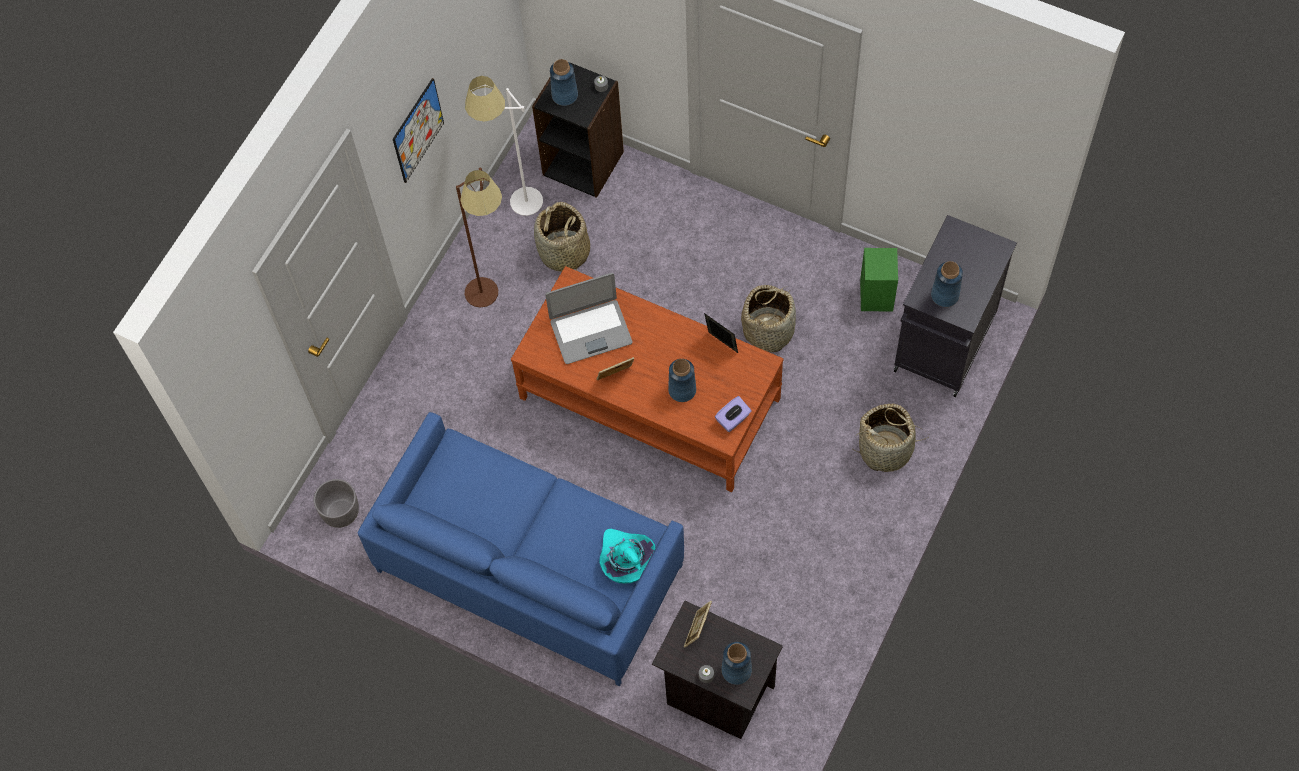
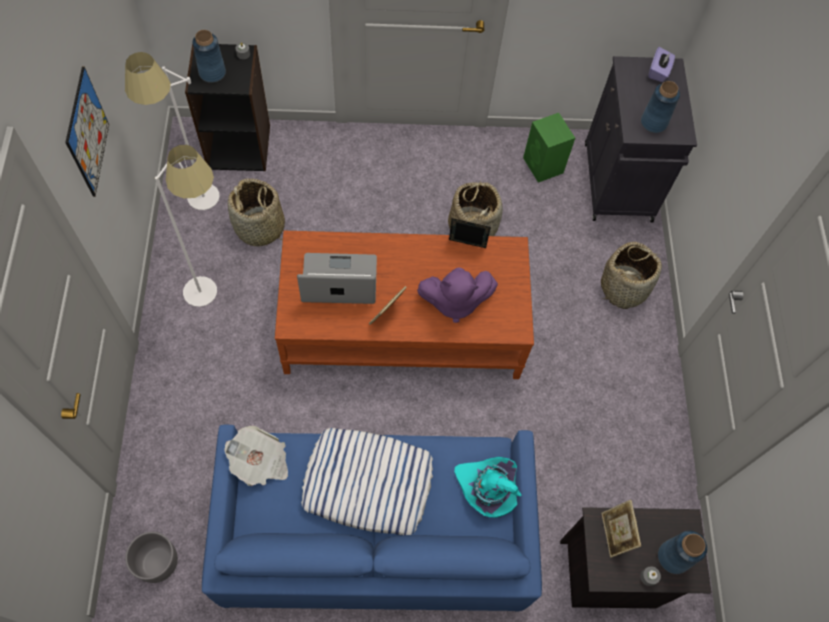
camera: 35 degrees left, 0 degrees up
brown floor lamp [456,167,502,307] -> white floor lamp [155,145,217,307]
laptop [545,273,632,364] -> laptop turned 135 degrees counterclockwise [297,253,377,304]
blue vase [668,359,696,402] -> purple plush toy [417,267,498,323]
purple tissue box [715,396,752,432] -> purple tissue box moved to [648,47,675,82]
none -> newspaper [224,426,288,486]
none -> pillow [301,428,433,535]

